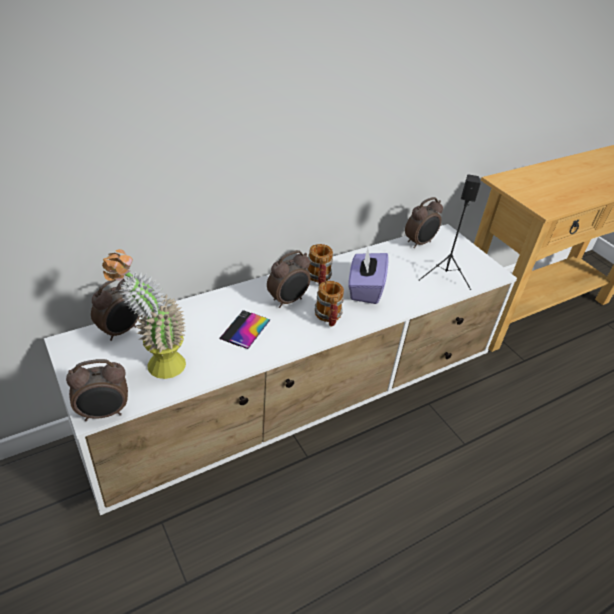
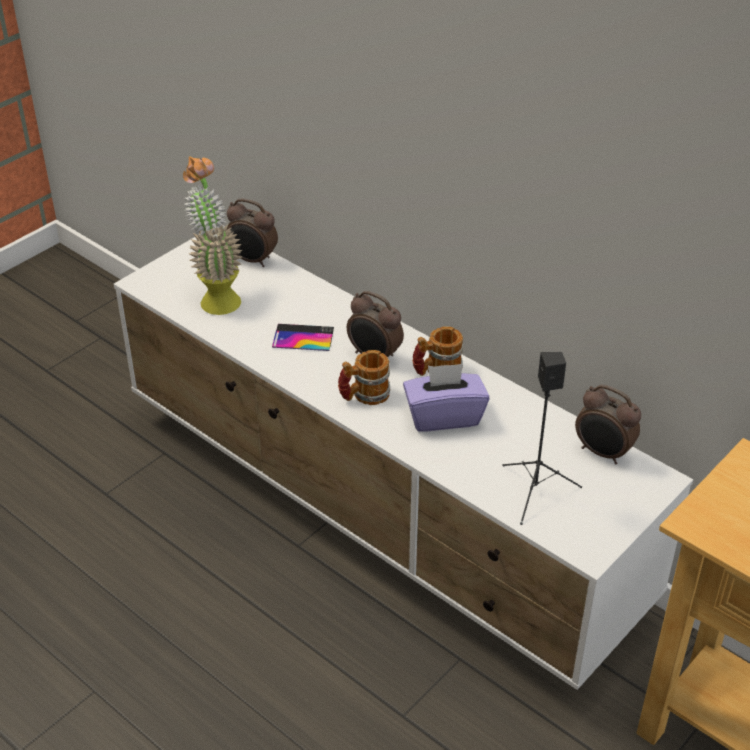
camera: 75 degrees right, 0 degrees up
alarm clock [66,359,128,421] -> none

